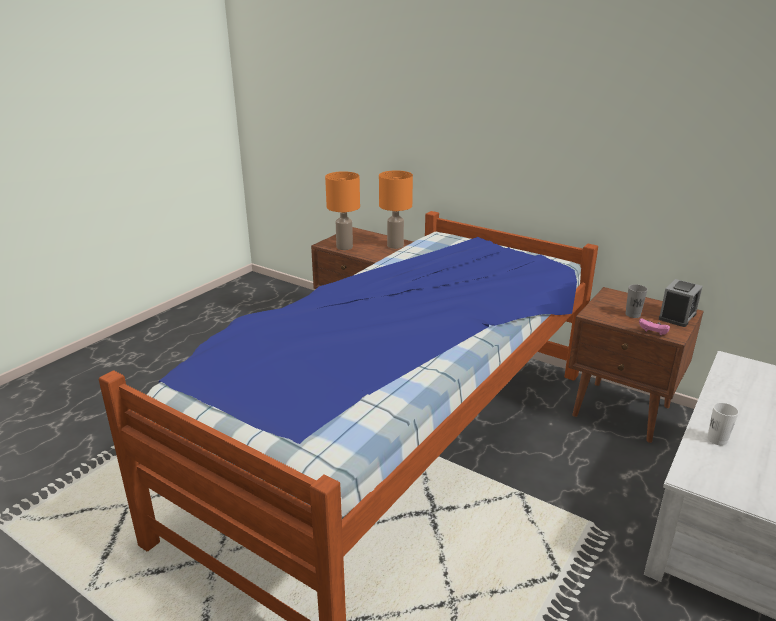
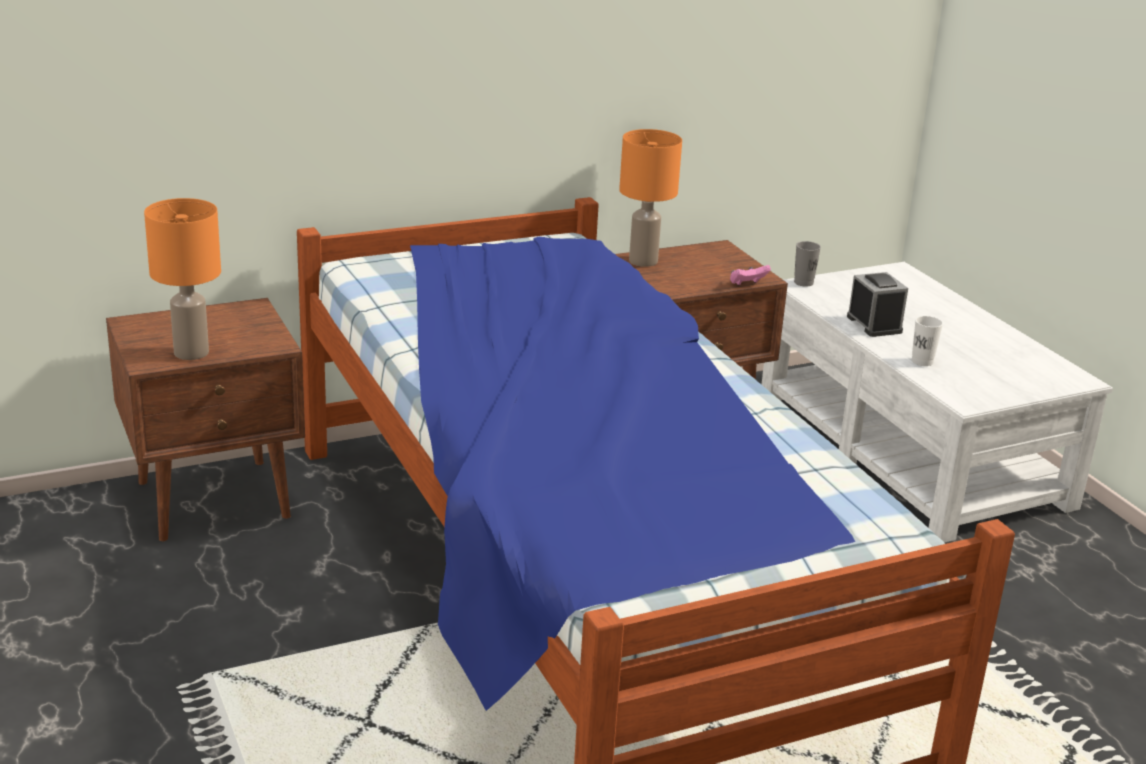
camera: 60 degrees left, 0 degrees up
orange table lamp [379,170,413,249] -> orange table lamp moved to [619,129,682,267]
grey cup [625,284,648,318] -> grey cup moved to [794,241,821,287]
alarm clock [659,279,703,327] -> alarm clock moved to [847,272,908,337]

